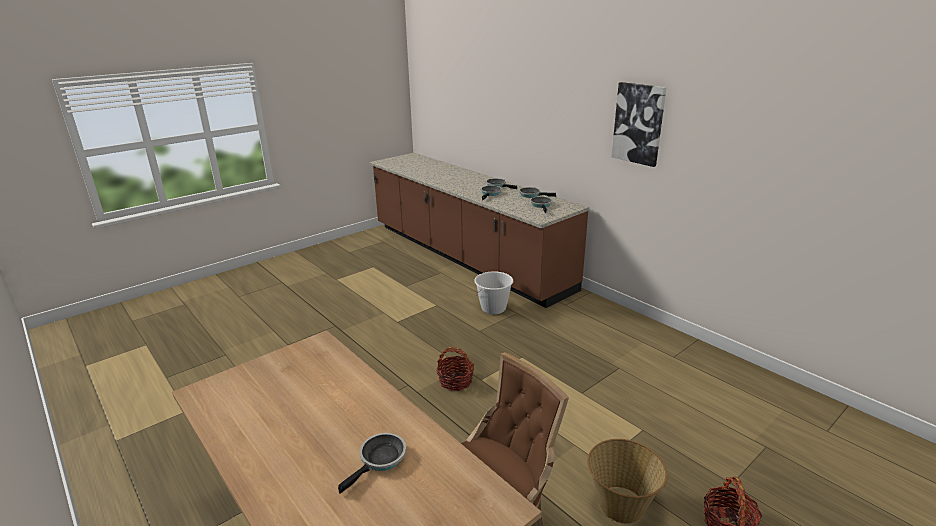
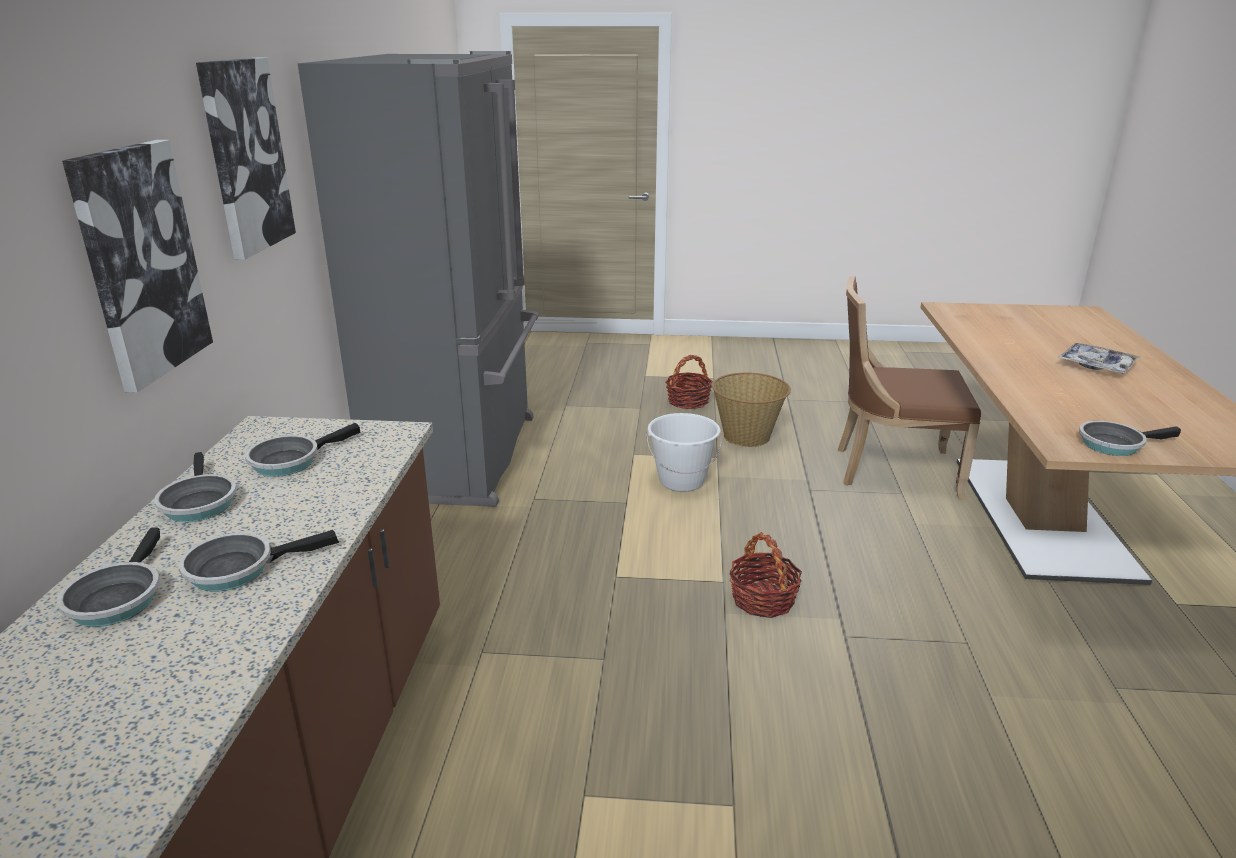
camera: 135 degrees left, 0 degrees up
frying pan [338,433,406,494] -> frying pan moved to [1079,421,1181,456]
white bucket [474,271,513,314] -> white bucket moved to [646,413,722,492]
none -> picture [62,140,213,393]
none -> grey fridge [298,51,539,507]
none -> tray [1058,343,1141,374]

